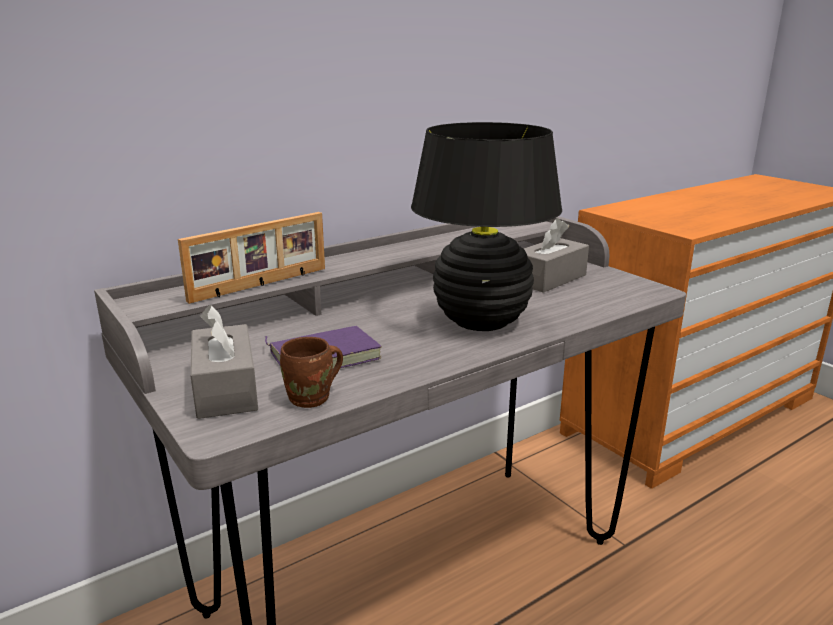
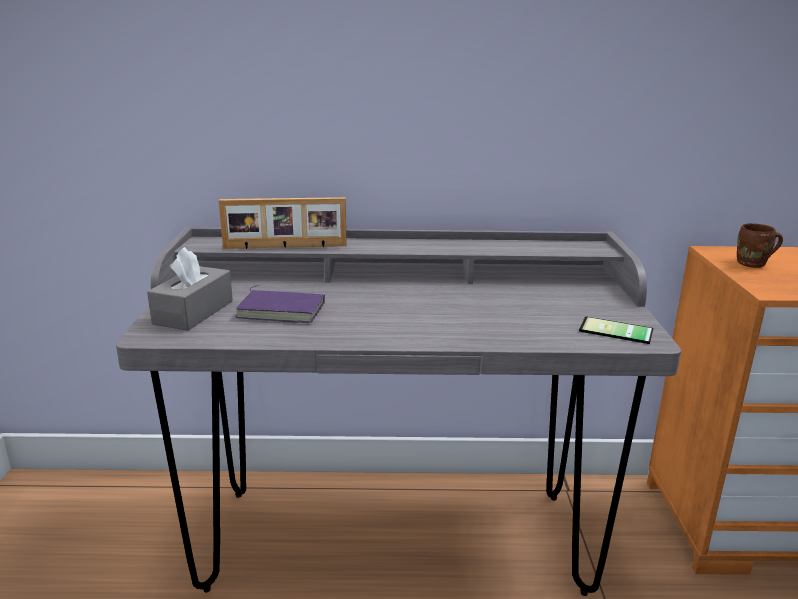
camera: 35 degrees right, 0 degrees up
brown mug [280,337,343,408] -> brown mug moved to [737,223,783,268]
black table lamp [411,122,562,331] -> none
grey tissue box [524,218,589,293] -> none
none -> phone [579,316,653,344]

